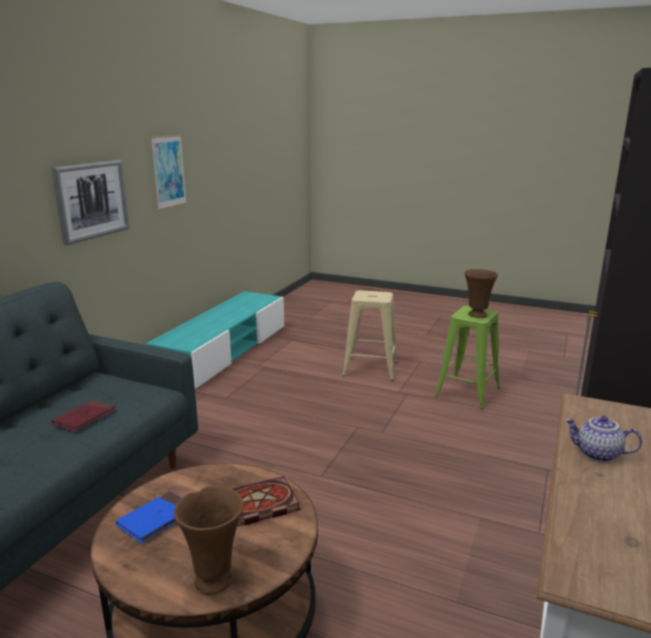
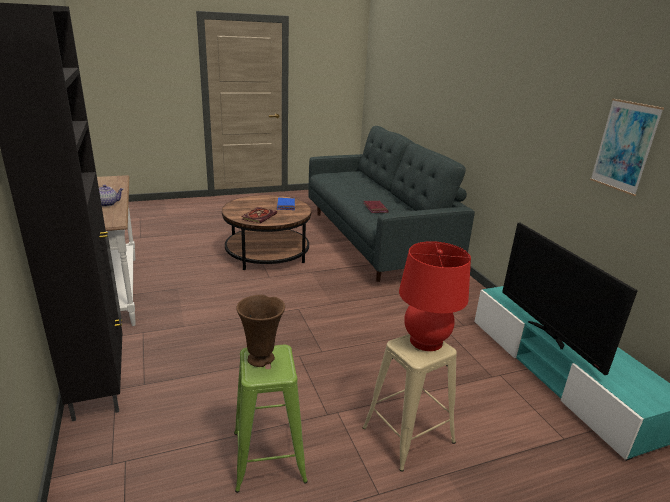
camera: 135 degrees right, 5 degrees up
picture [52,160,130,246] -> none
brown vase [174,486,244,595] -> none
none -> red table lamp [399,241,471,351]
none -> television [502,223,638,375]

